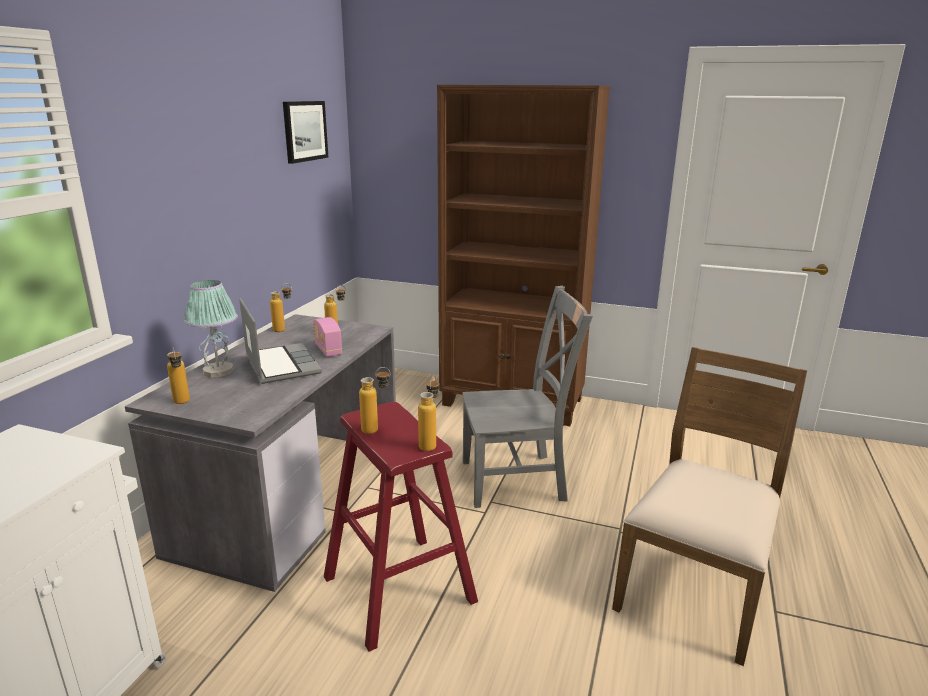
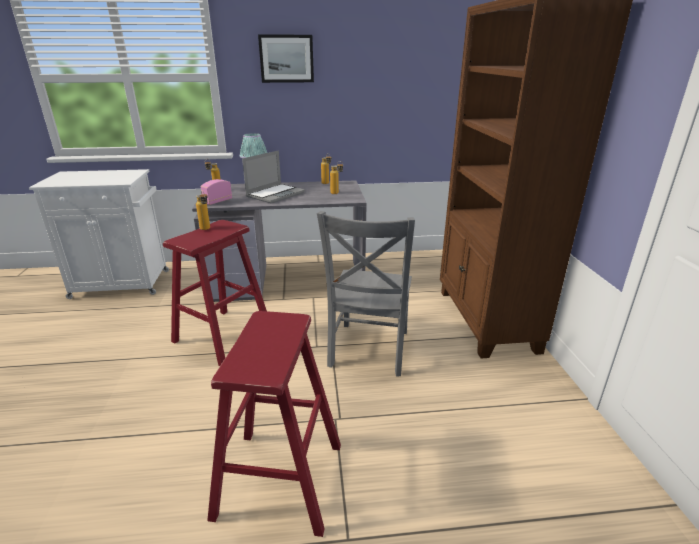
camera: 65 degrees right, 5 degrees up
picture [283,101,329,164] -> picture moved to [258,35,314,83]
radio [313,317,342,357] -> radio moved to [201,179,232,205]
bottle [418,376,439,451] -> none
grey chair [462,286,593,508] -> grey chair turned 45 degrees clockwise [317,211,415,377]
brown chair [612,347,807,666] -> red stool [207,311,341,537]

